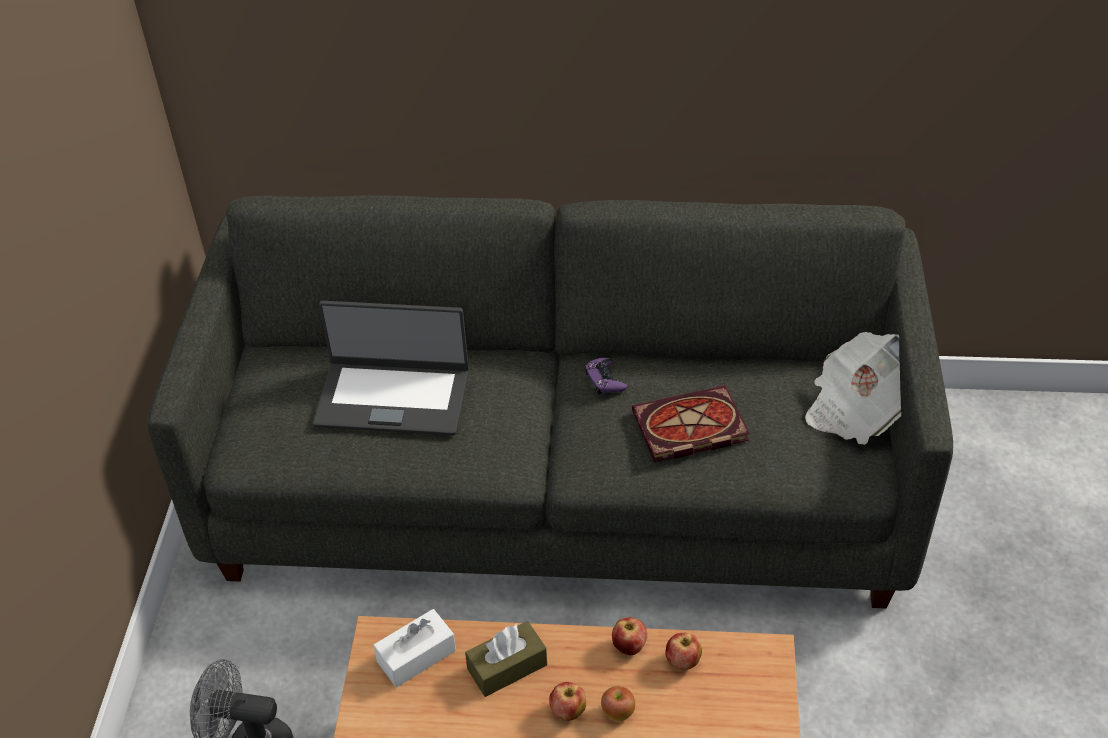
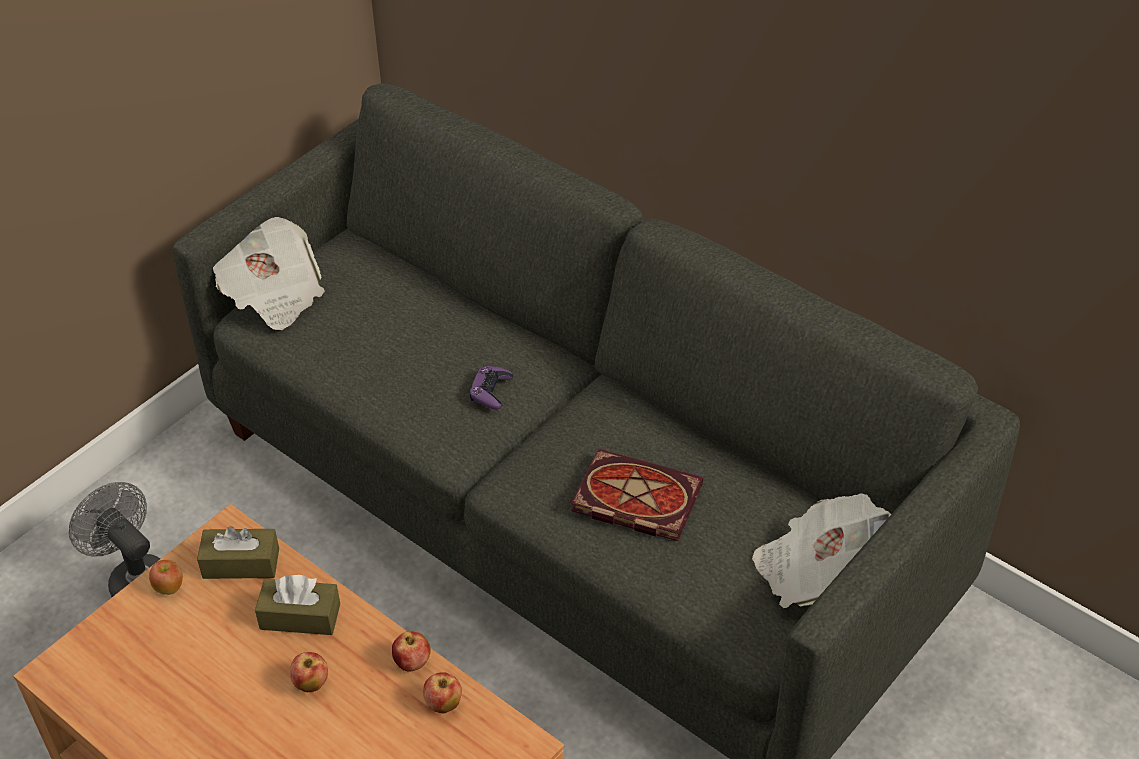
camera: 35 degrees right, 0 degrees up
laptop [313,301,469,435] -> none
white tissue box [373,609,456,687] -> brown tissue box [197,526,279,579]
purple game controller [585,358,627,395] -> purple game controller moved to [469,366,513,409]
apple [601,686,635,722] -> apple moved to [149,560,183,595]
none -> newspaper [213,217,325,330]

